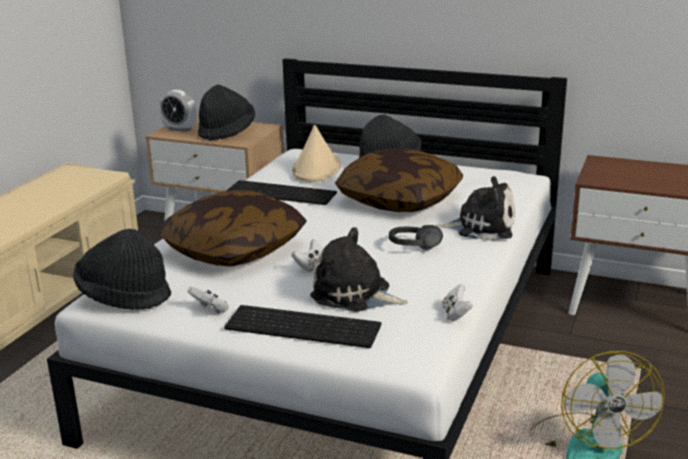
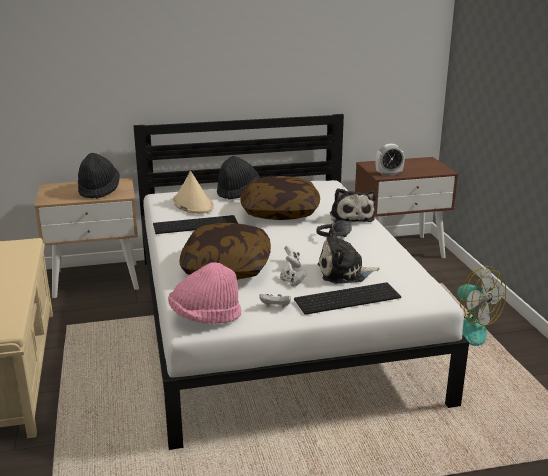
camera: 35 degrees left, 0 degrees up
black hat [73,229,171,310] -> pink hat [168,262,242,324]
alarm clock [160,90,197,132] -> alarm clock moved to [375,144,405,176]
plush toy [436,176,515,241] -> plush toy turned 105 degrees clockwise [330,188,376,223]
white game controller [442,284,473,321] -> white game controller moved to [280,262,307,287]

